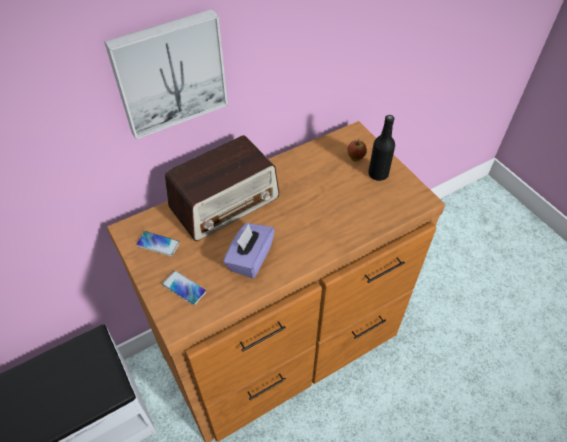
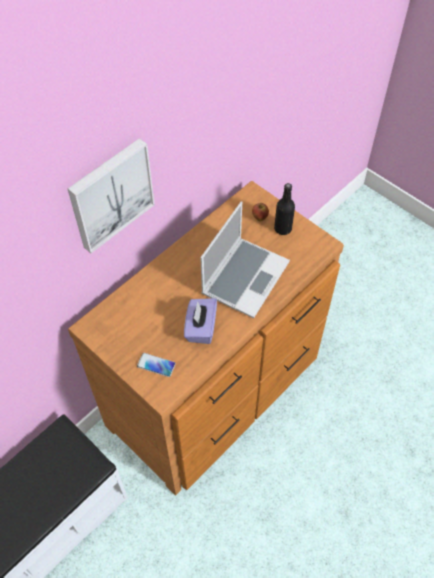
camera: 15 degrees left, 5 degrees up
phone [136,231,180,256] -> none
radio [165,135,279,241] -> none
none -> laptop [200,201,290,318]

